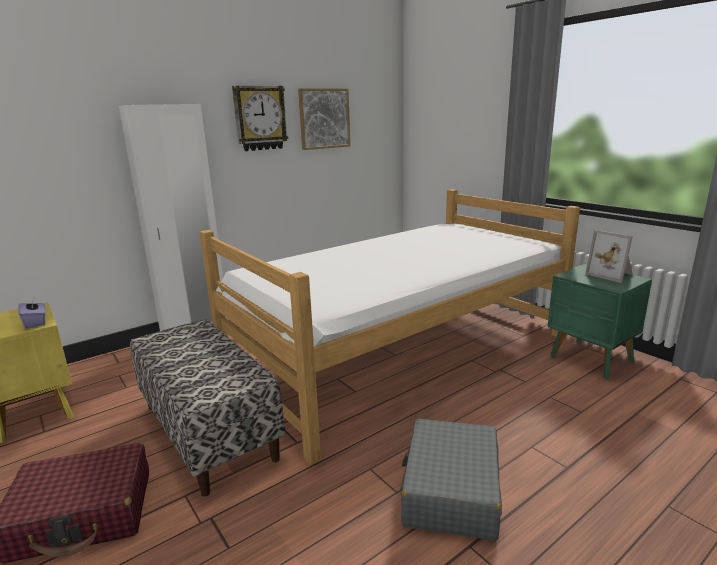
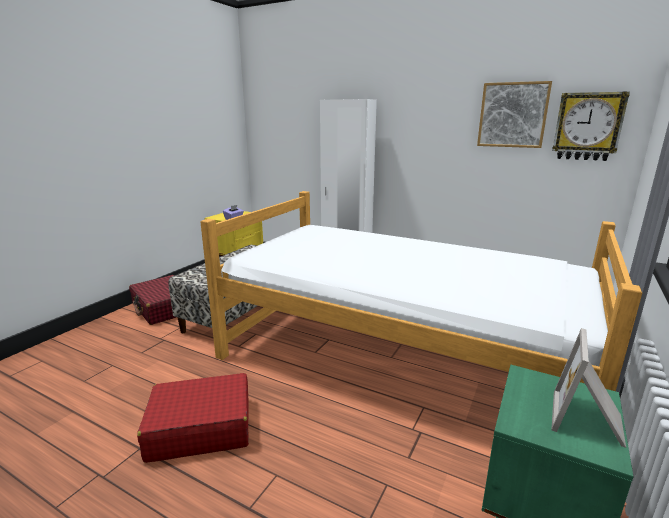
camera: 65 degrees right, 0 degrees up
wall clock [232,86,288,151] -> wall clock moved to [552,92,630,161]
grey suitcase [400,419,502,541] -> red suitcase [137,373,249,463]

